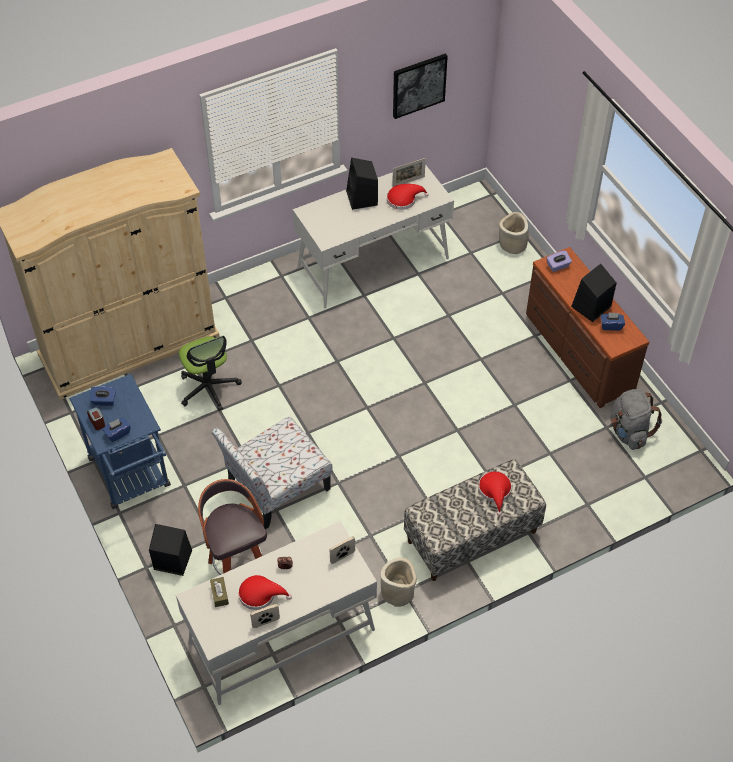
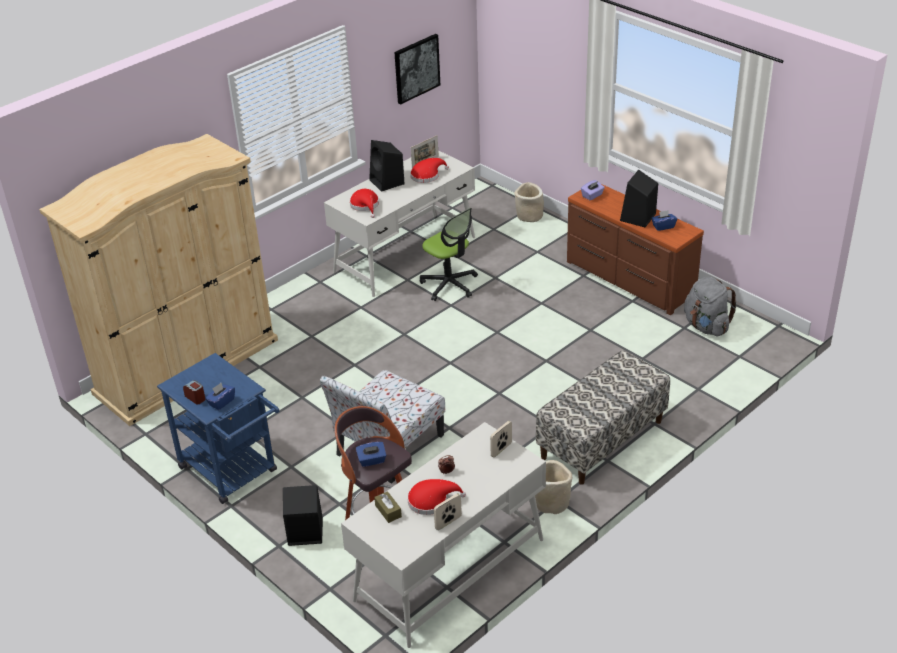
camera: 15 degrees left, 15 degrees down
blue tissue box [90,386,116,406] -> blue tissue box moved to [356,442,386,467]
office chair [179,336,242,411] -> office chair moved to [420,208,478,301]
red hat [478,471,512,516] -> red hat moved to [350,189,379,218]

